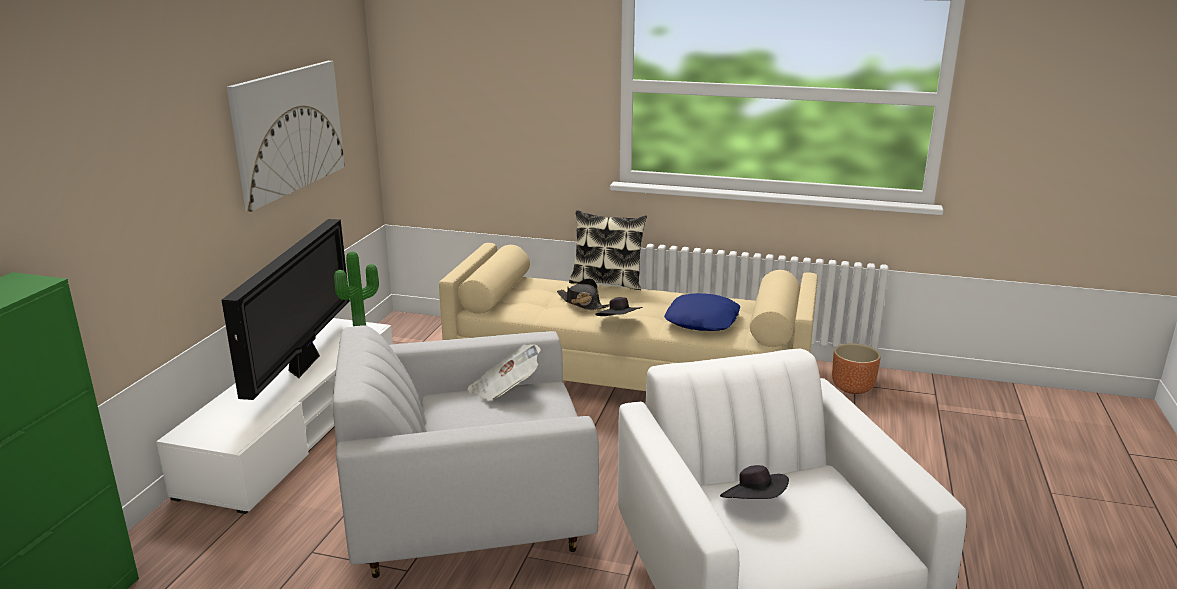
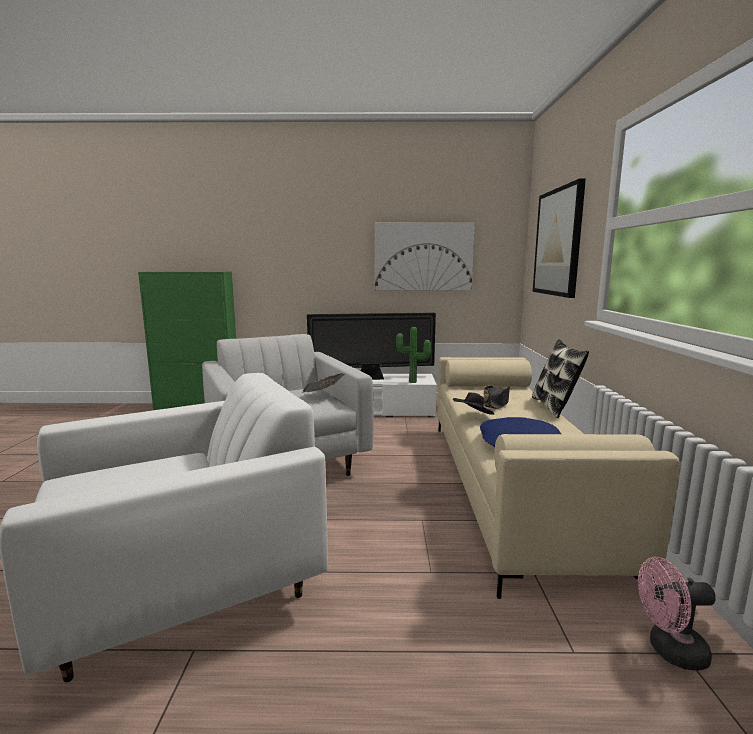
camera: 75 degrees right, 10 degrees down
black hat [720,465,789,499] -> none
brown planter [832,343,881,394] -> pink fan [638,557,716,671]
none -> picture [533,178,586,298]

